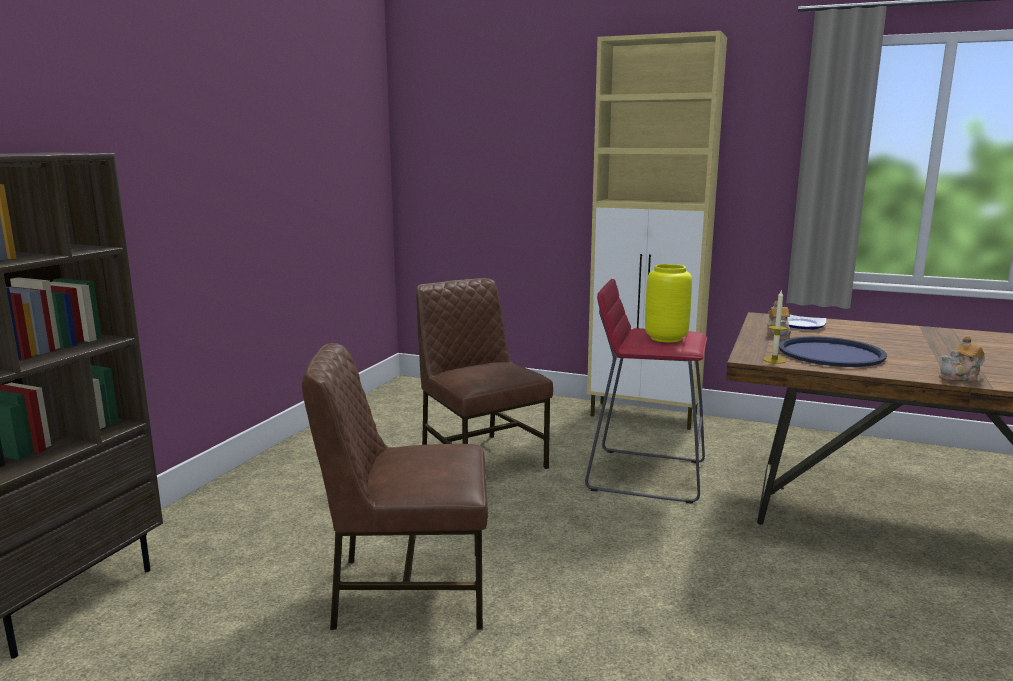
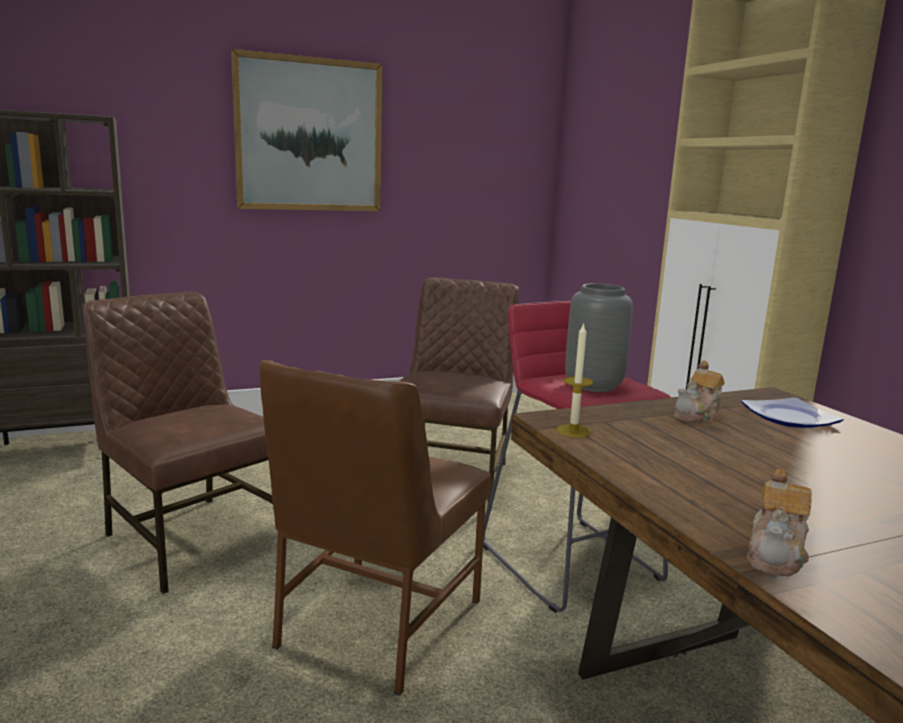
camera: 45 degrees right, 0 degrees up
yellow vase [645,264,692,343] -> grey vase [565,283,633,392]
blue tray [779,336,887,367] -> none
teapot [939,336,985,382] -> teapot turned 90 degrees counterclockwise [747,469,812,576]
none -> picture [231,49,382,211]
none -> brown chair [259,360,491,695]

